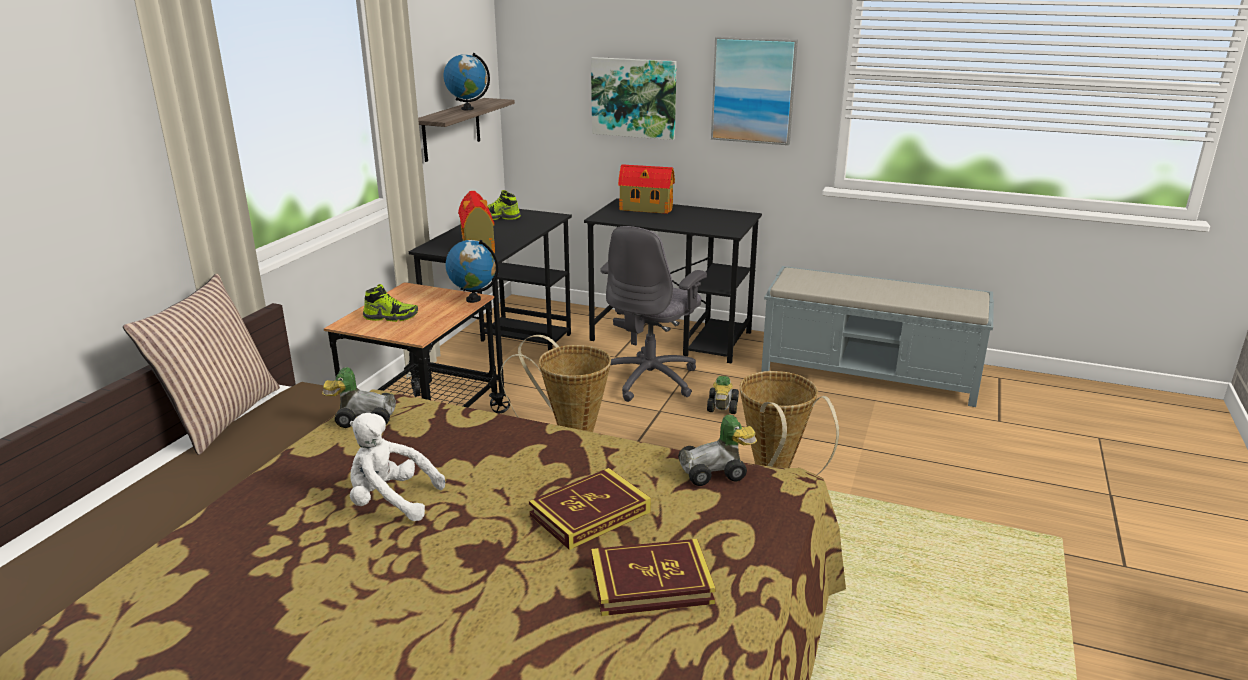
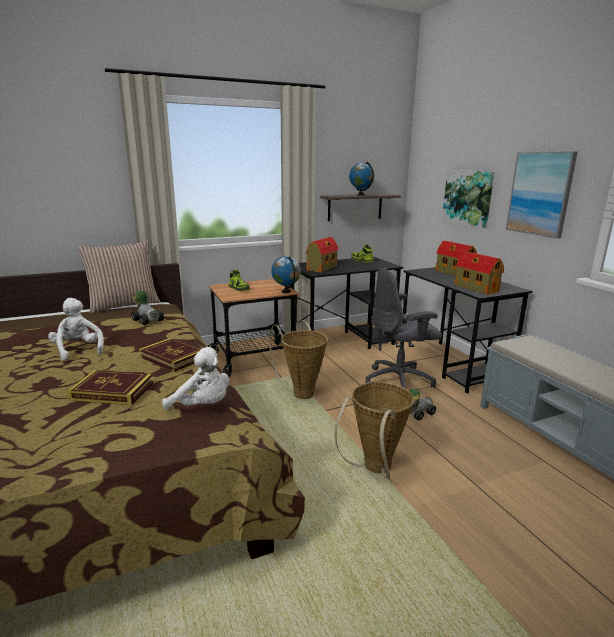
camera: 45 degrees right, 5 degrees down
book [591,539,716,616] -> book moved to [139,338,201,372]
toy car [678,415,757,486] -> white plush toy [162,347,229,410]
none -> toy house [455,251,504,294]

